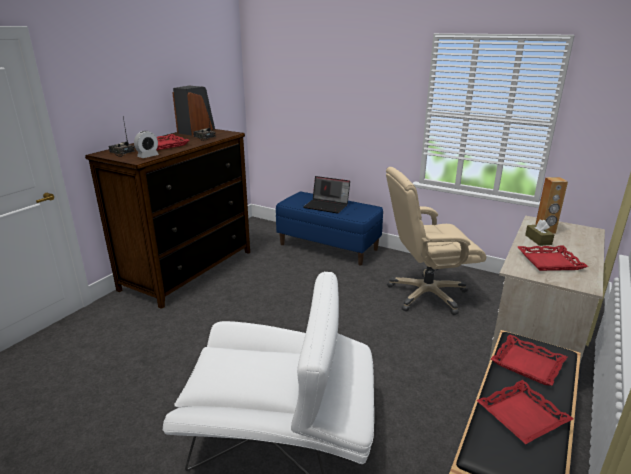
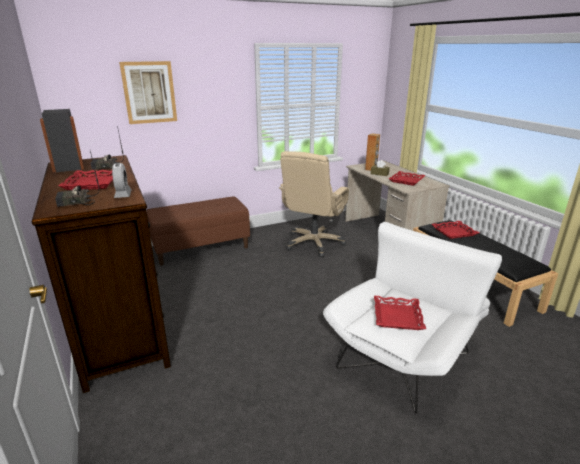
camera: 55 degrees left, 0 degrees up
blue bench [276,192,383,266] -> brown bench [146,196,250,266]
laptop [303,176,350,214] -> none
red tray [476,380,574,444] -> red tray moved to [374,296,426,330]
none -> picture [119,61,177,124]

